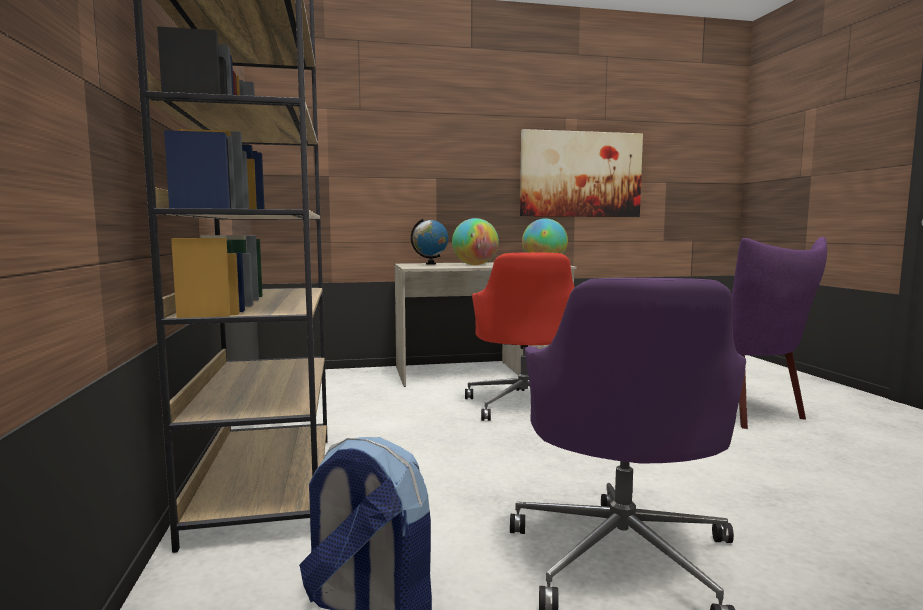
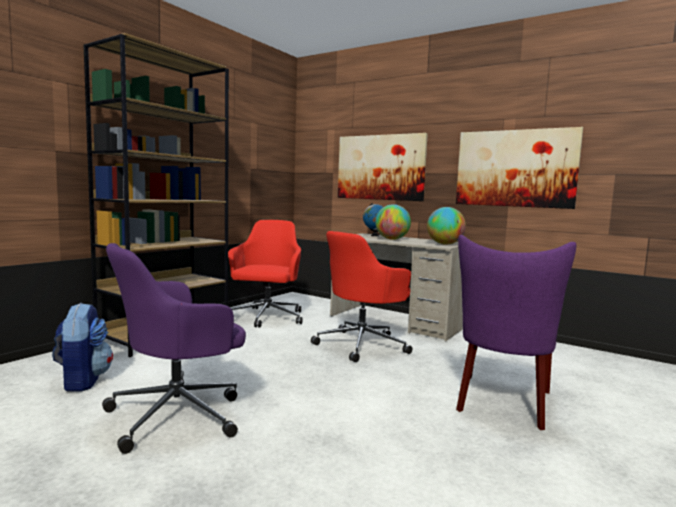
camera: 45 degrees right, 0 degrees up
none -> red office chair [228,220,303,327]
none -> picture [338,133,428,201]

